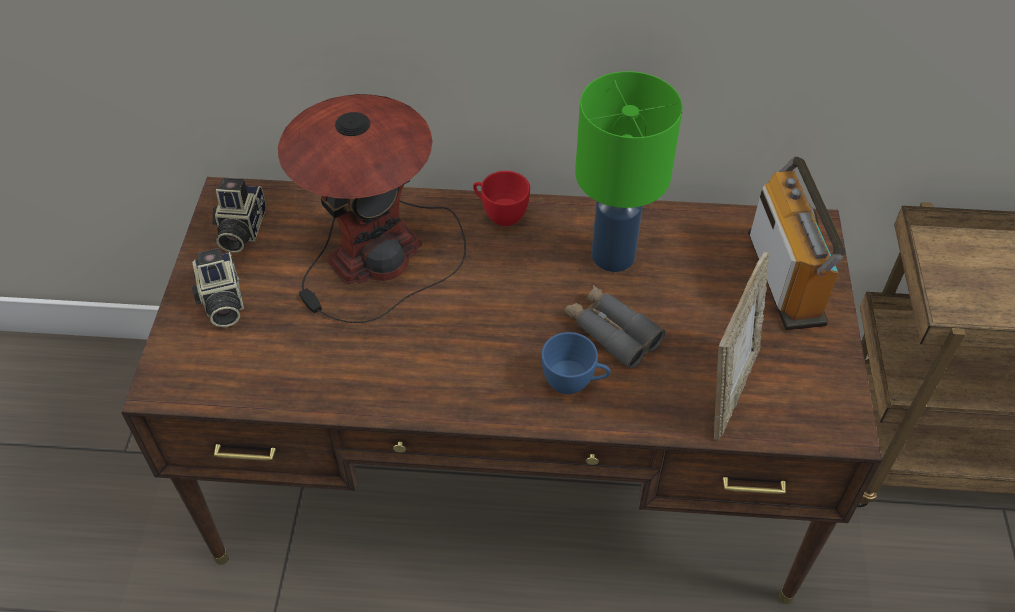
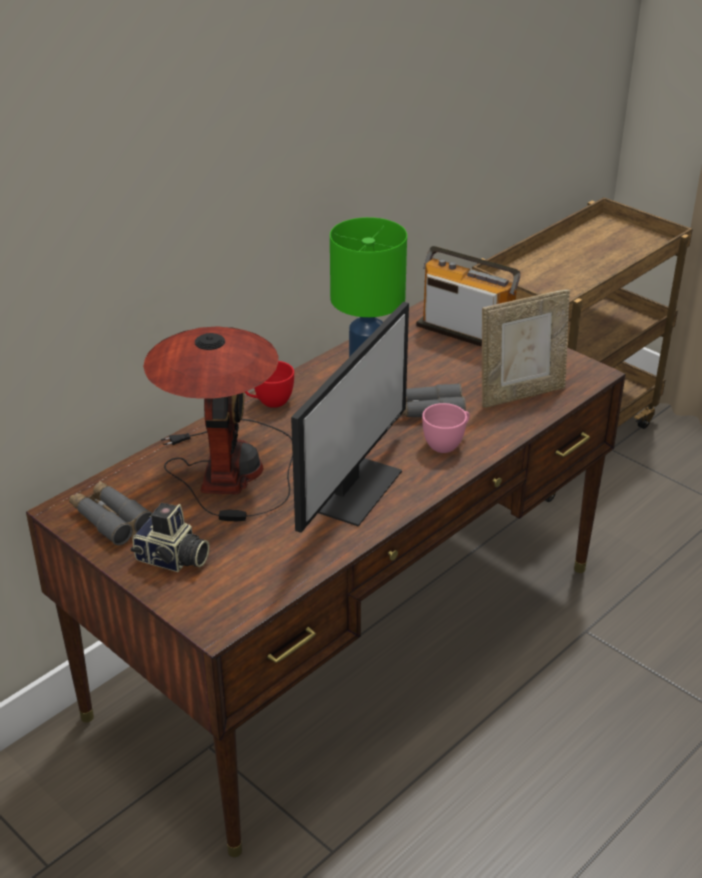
camera: 50 degrees left, 15 degrees down
camera [213,178,266,253] -> grey binoculars [69,481,152,545]
blue cup [541,332,611,394] -> pink cup [422,403,470,453]
picture frame [714,252,769,441] -> picture frame turned 90 degrees clockwise [482,290,570,408]
none -> monitor [291,302,409,533]

